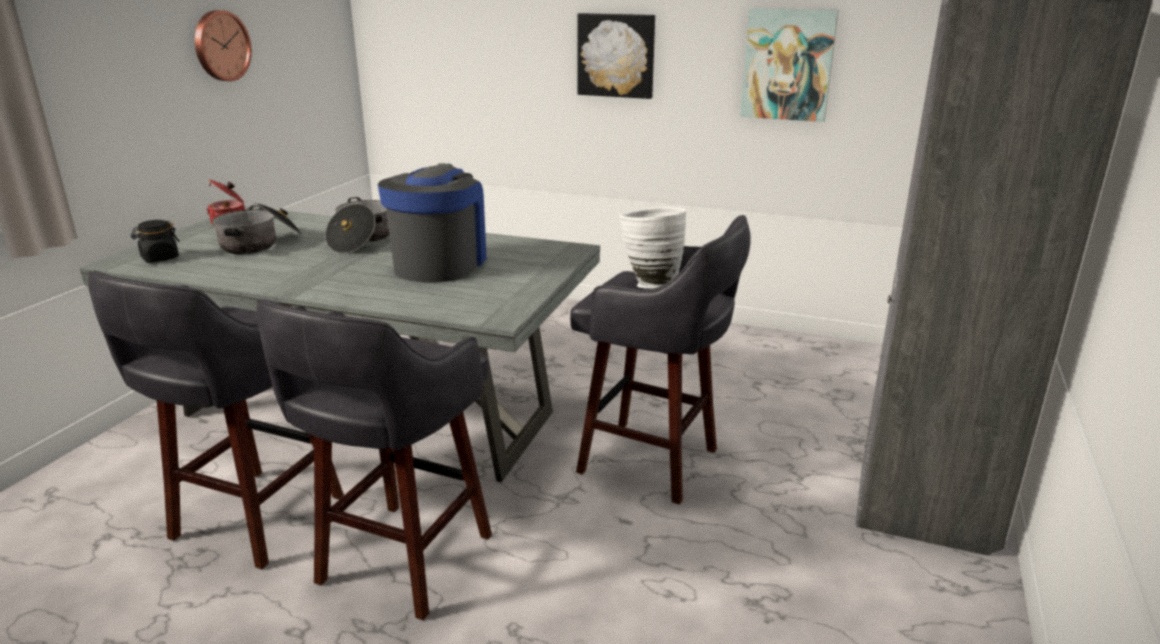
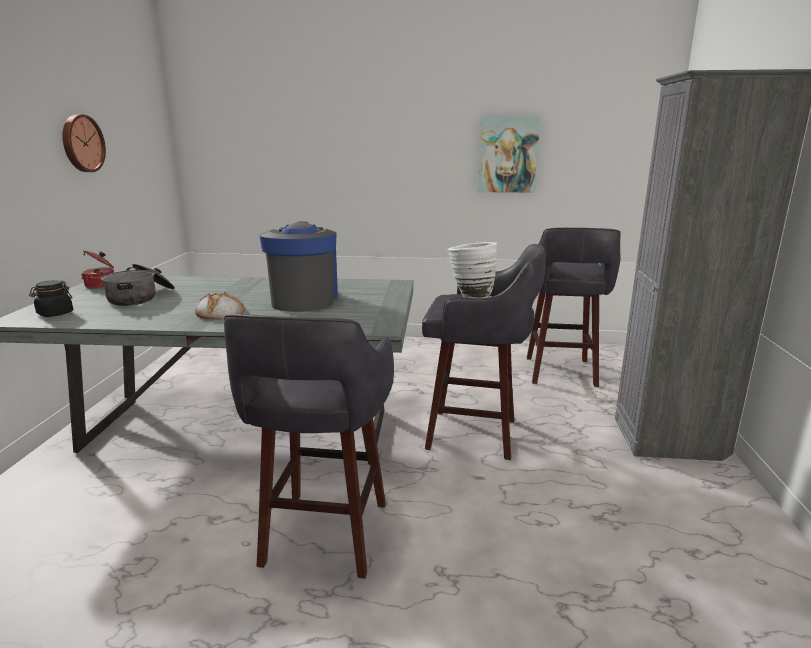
camera: 15 degrees left, 5 degrees down
grey stool [88,270,344,569] -> grey stool moved to [527,228,621,387]
cooking pot [325,197,390,254] -> none
picture [577,13,655,99] -> none
none -> bread [195,292,245,320]

